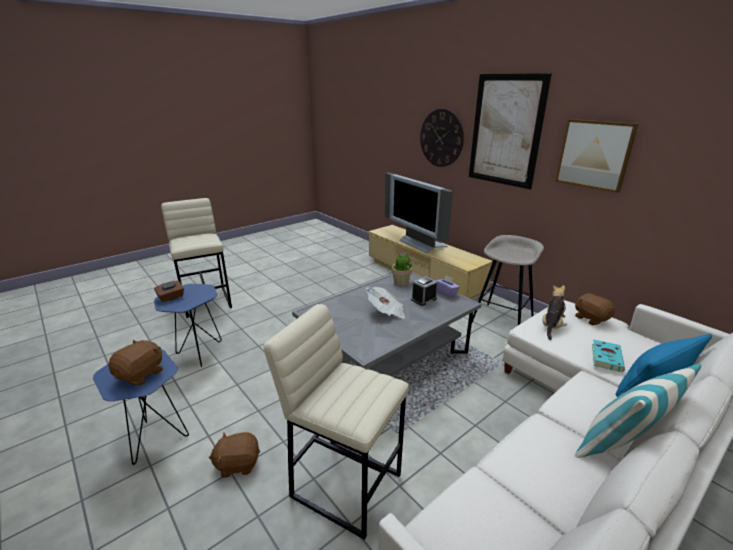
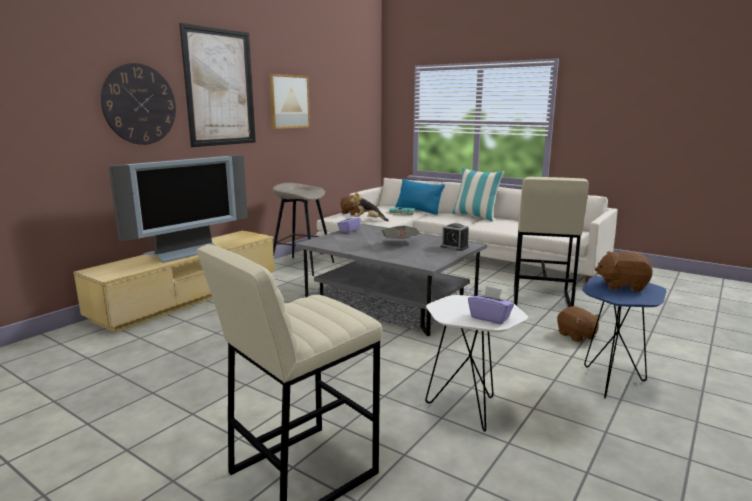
camera: 105 degrees left, 10 degrees down
brown tissue box [154,281,184,303] -> purple tissue box [468,286,514,324]
blue side table [154,284,222,367] -> white side table [425,295,528,432]
potted plant [392,252,412,286] -> none
alarm clock [411,276,438,306] -> alarm clock moved to [441,223,469,251]

